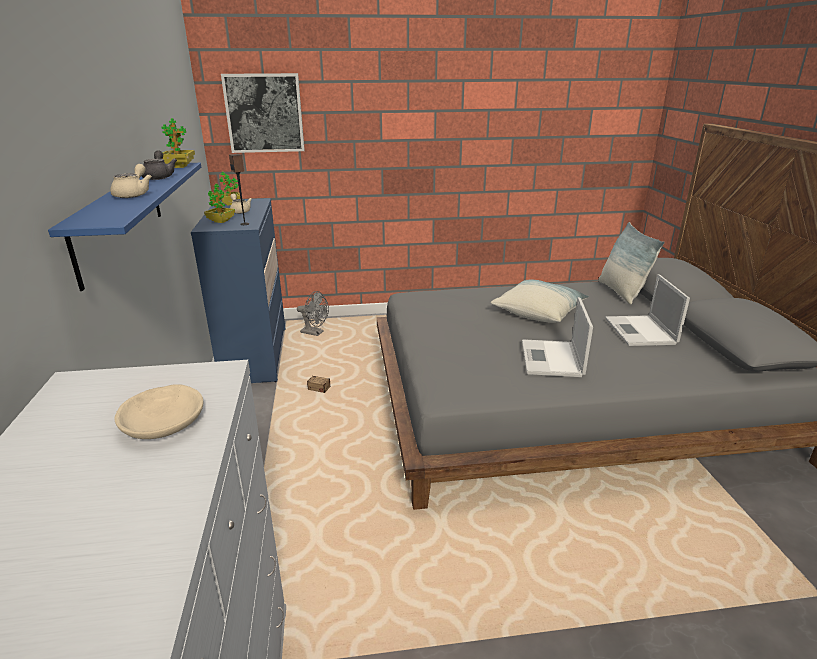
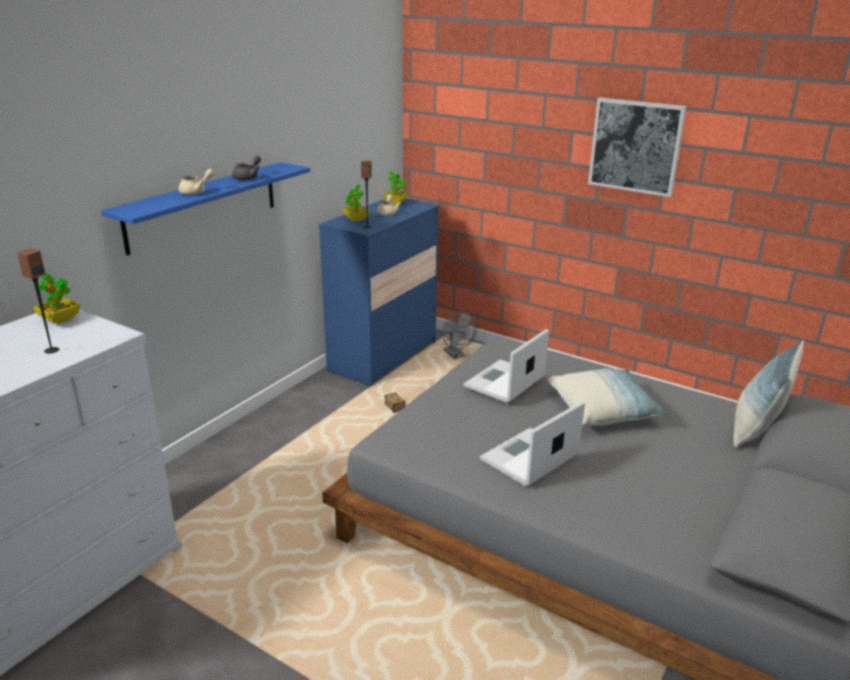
camera: 40 degrees right, 0 degrees up
beige bowl [115,384,203,439] -> speaker [17,248,59,354]
potted plant [162,118,195,168] -> potted plant moved to [33,273,80,324]
picture [221,73,305,153] -> picture moved to [588,98,687,197]
laptop [605,274,690,346] -> laptop moved to [463,329,549,403]

